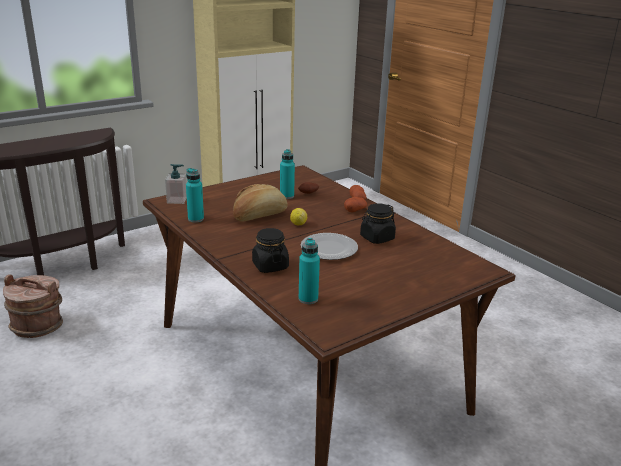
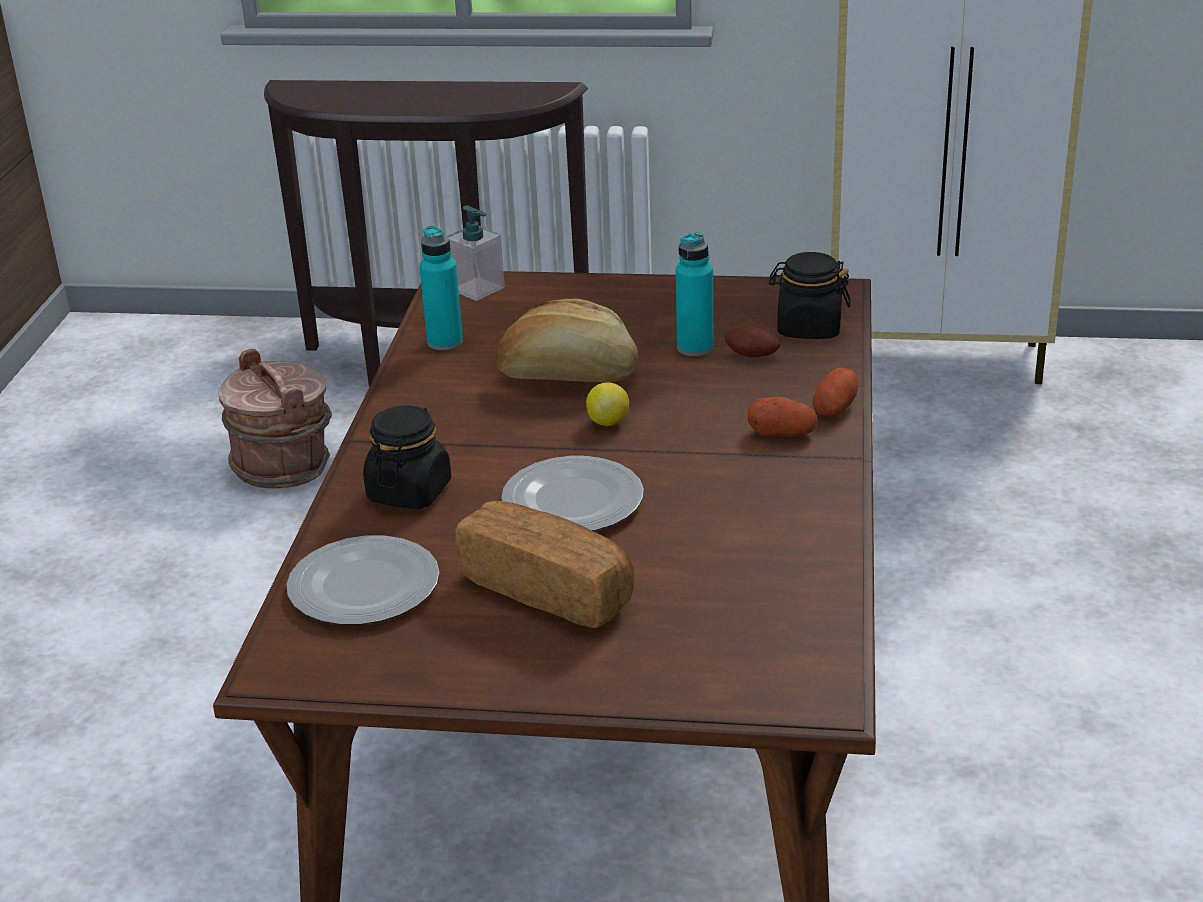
camera: 45 degrees right, 5 degrees up
turquoise bottle [299,238,320,304] -> plate [286,536,439,625]
black jar [360,203,396,244] -> black jar moved to [769,252,851,339]
none -> bread [456,501,634,628]

